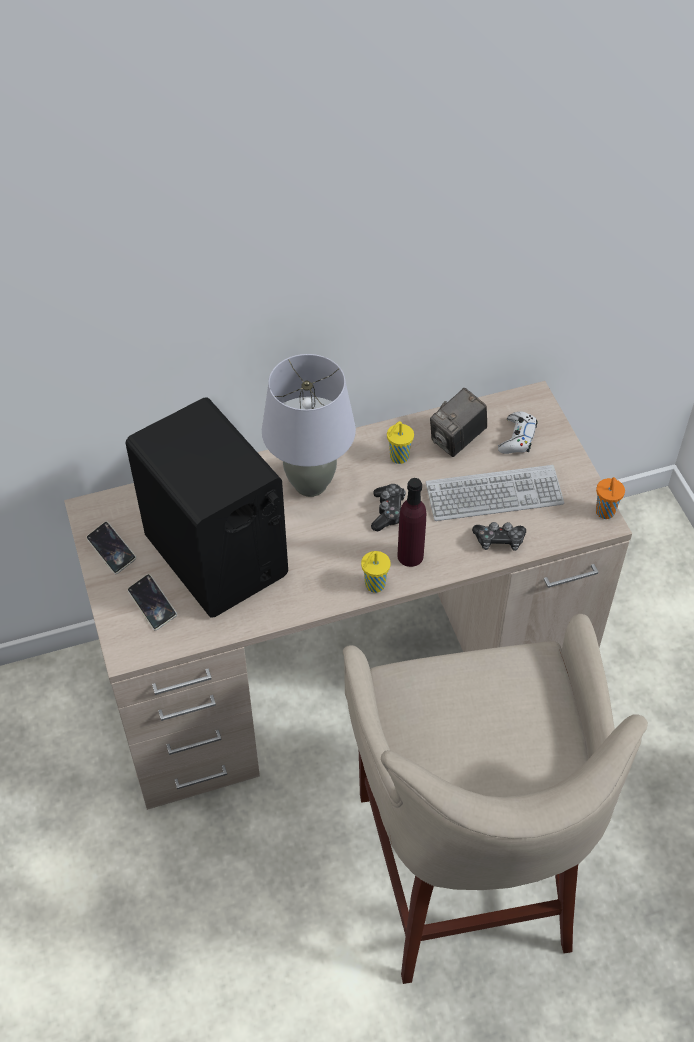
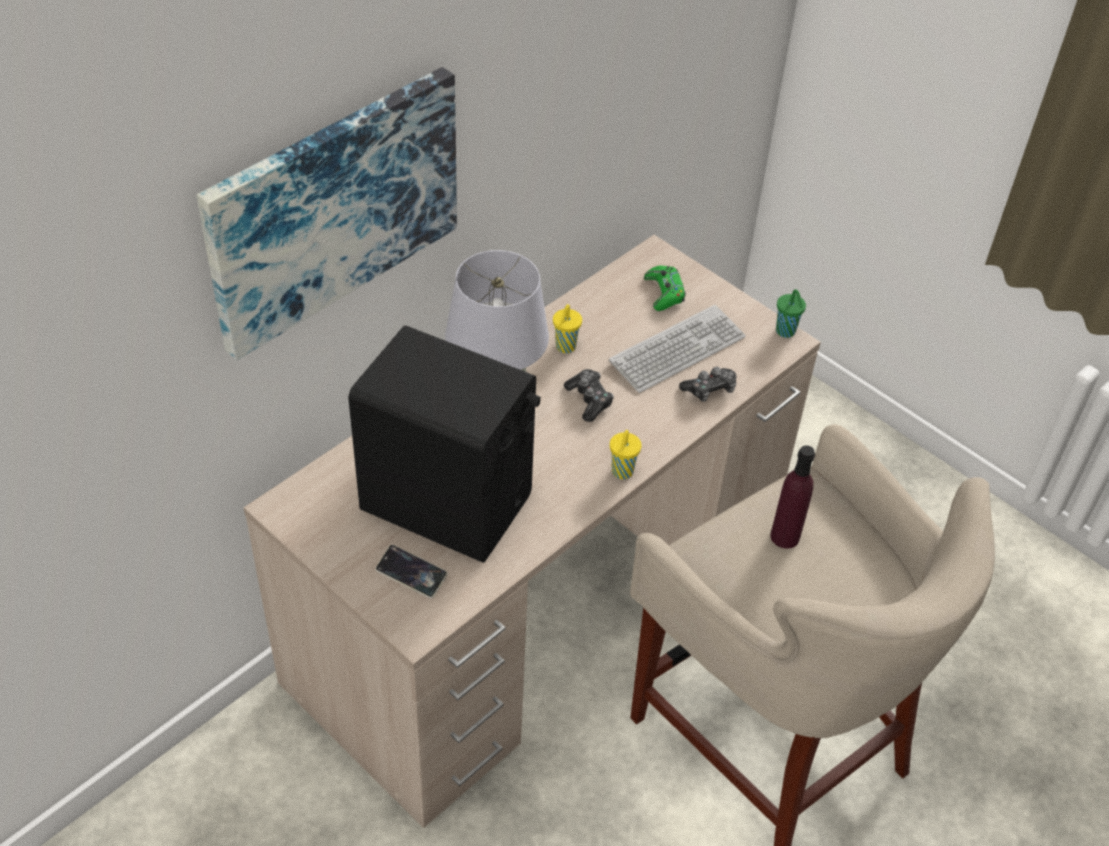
camera: 30 degrees left, 5 degrees down
phone [86,521,136,574] -> none
purple bottle [397,478,426,567] -> purple bottle moved to [770,445,815,549]
camera [430,388,487,457] -> none
white game controller [498,411,538,454] -> green game controller [644,266,686,311]
orange cup [596,477,625,519] -> green cup [776,289,806,338]
none -> picture [196,67,457,360]

